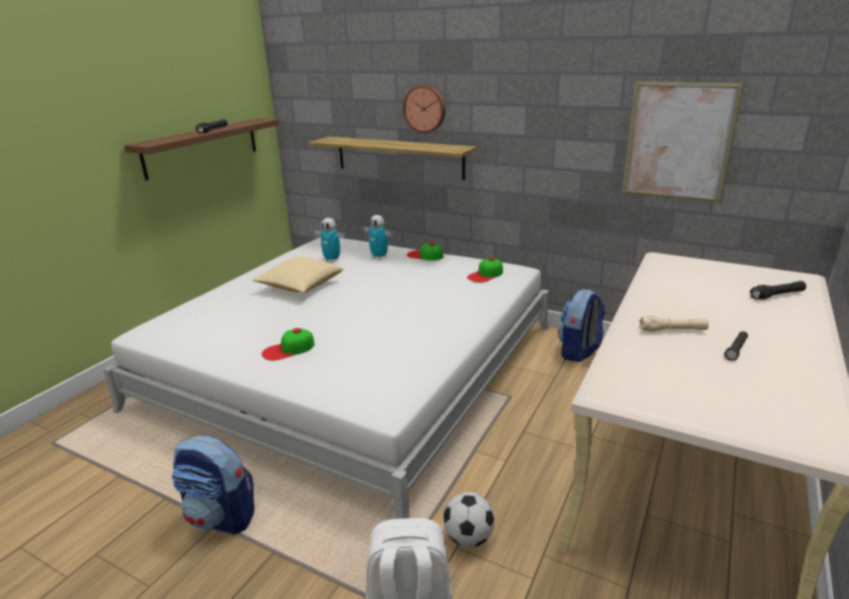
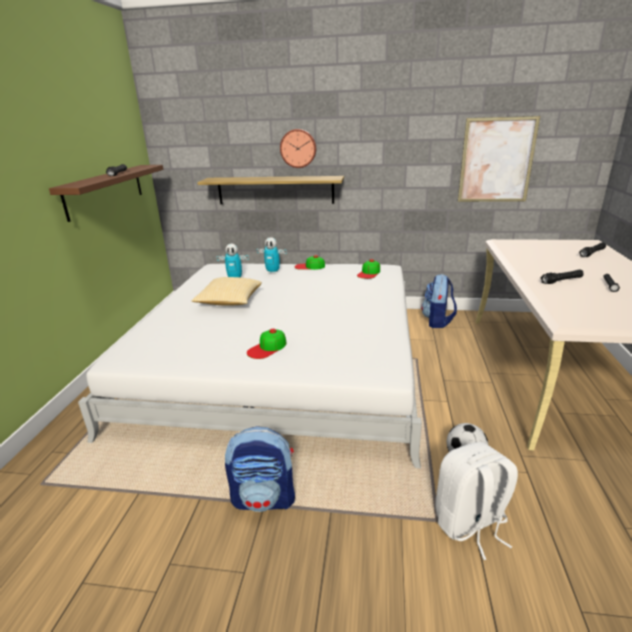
camera: 20 degrees left, 0 degrees up
beige flashlight [639,316,709,332] -> black flashlight [541,270,584,284]

